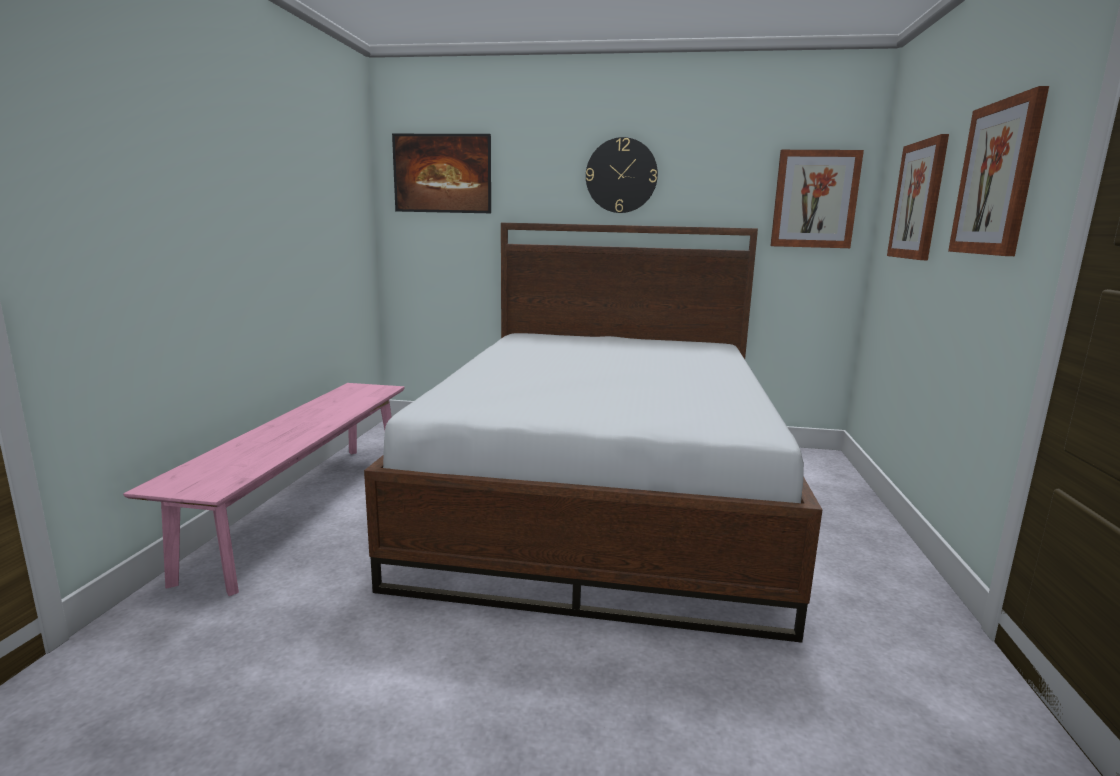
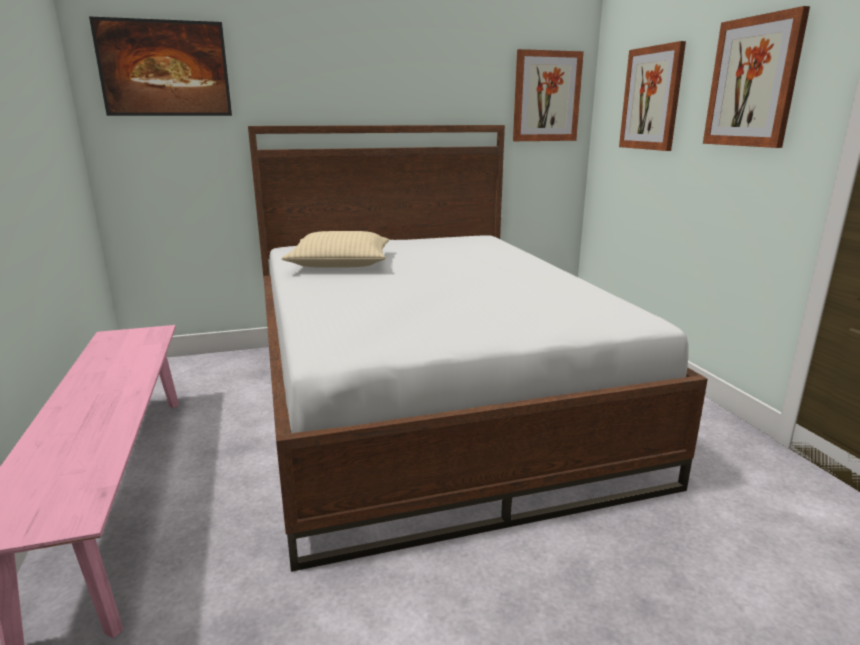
camera: 25 degrees left, 5 degrees up
wall clock [586,137,658,213] -> none
none -> beige pillow [281,231,389,268]

